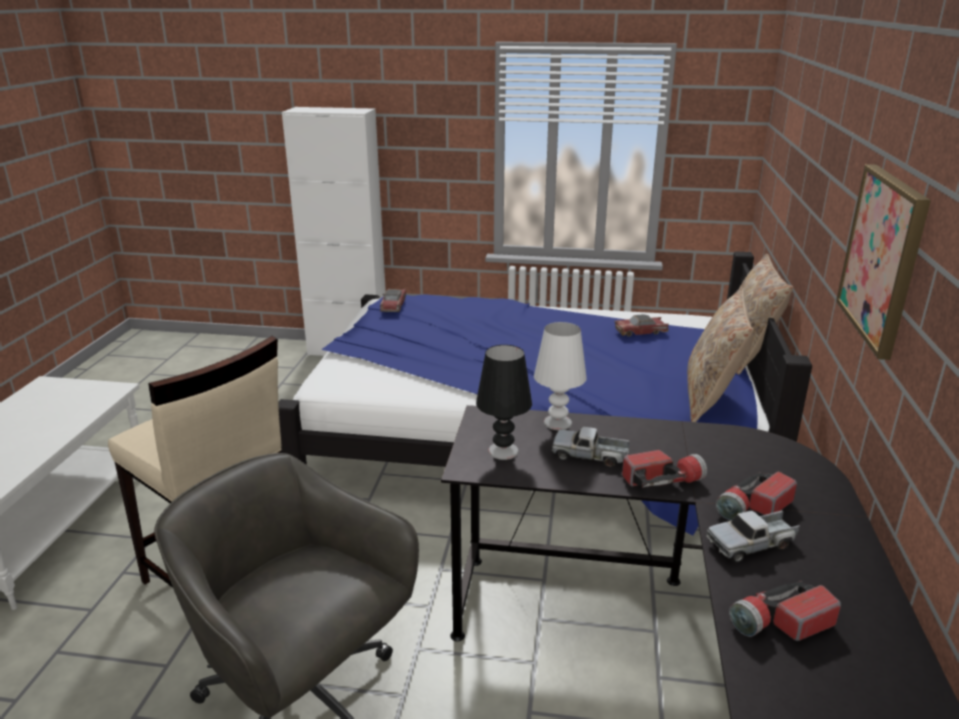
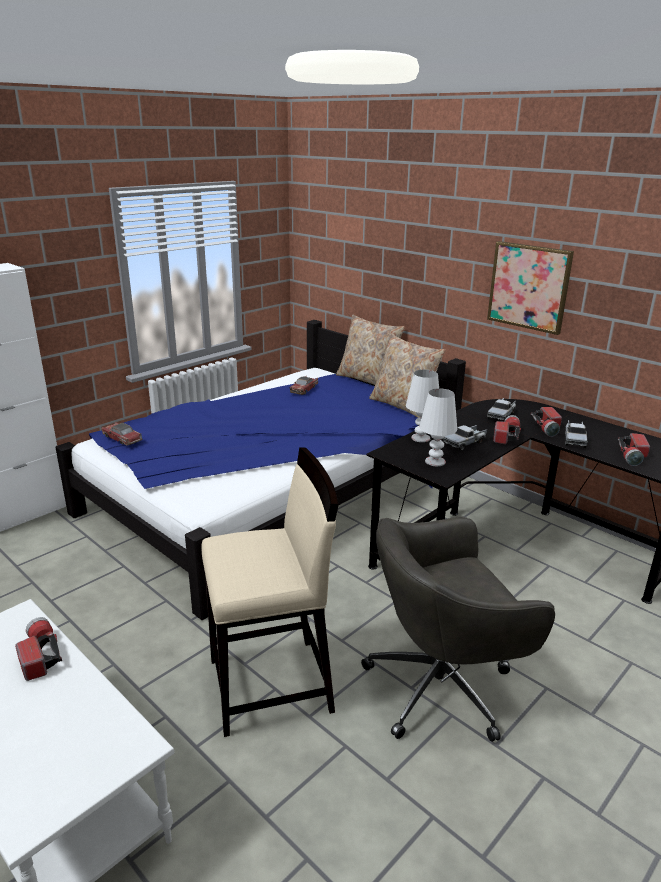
camera: 55 degrees left, 0 degrees up
black table lamp [476,345,532,460] -> white table lamp [420,388,457,466]
none -> flashlight [15,617,62,681]
none -> toy truck [487,398,516,422]

